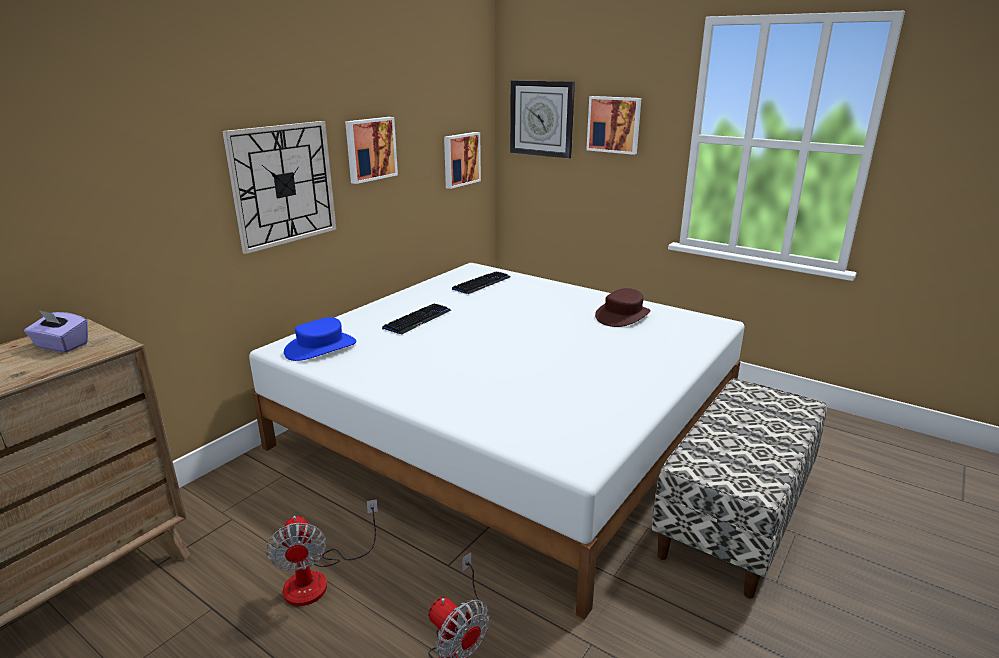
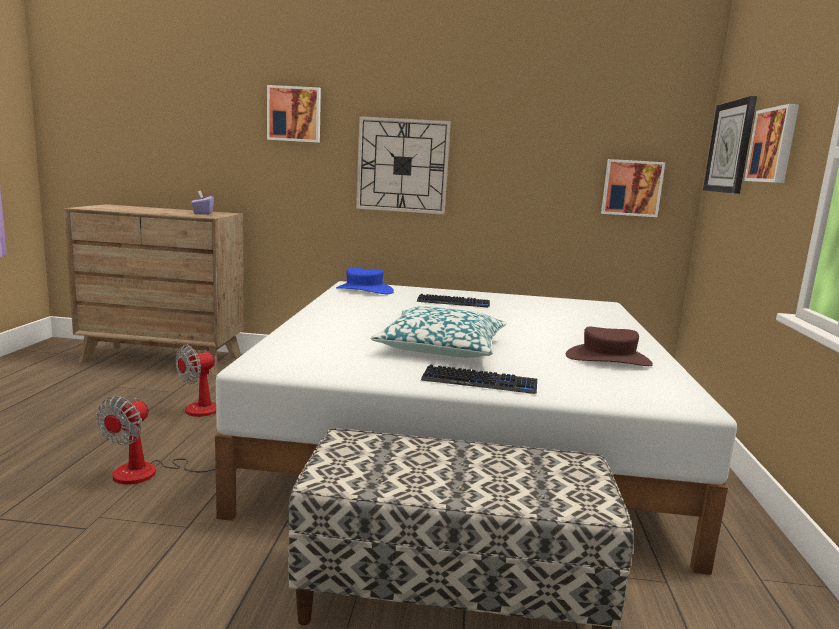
camera: 60 degrees right, 10 degrees down
picture [345,117,398,184] -> picture moved to [267,85,321,143]
keyboard [452,272,511,294] -> keyboard moved to [421,365,537,394]
none -> pillow [371,306,507,358]

